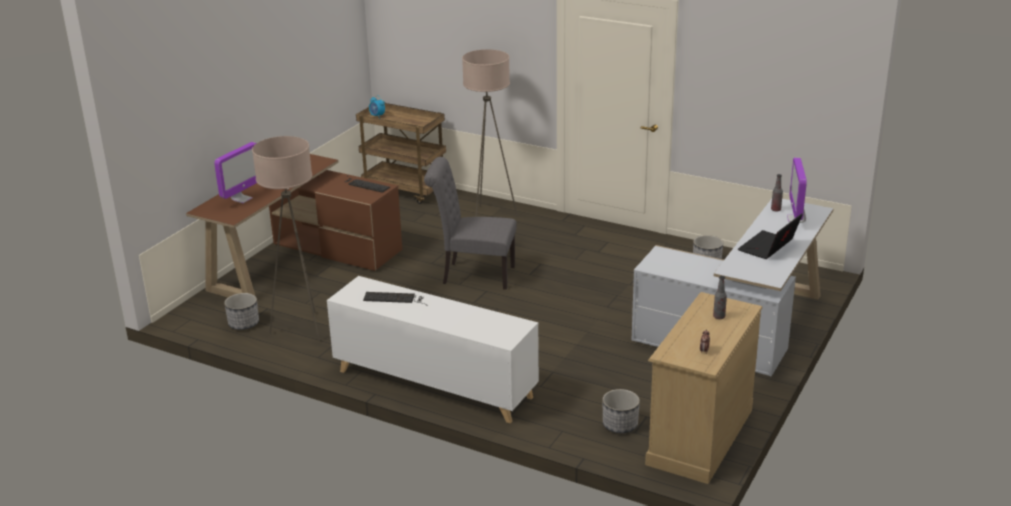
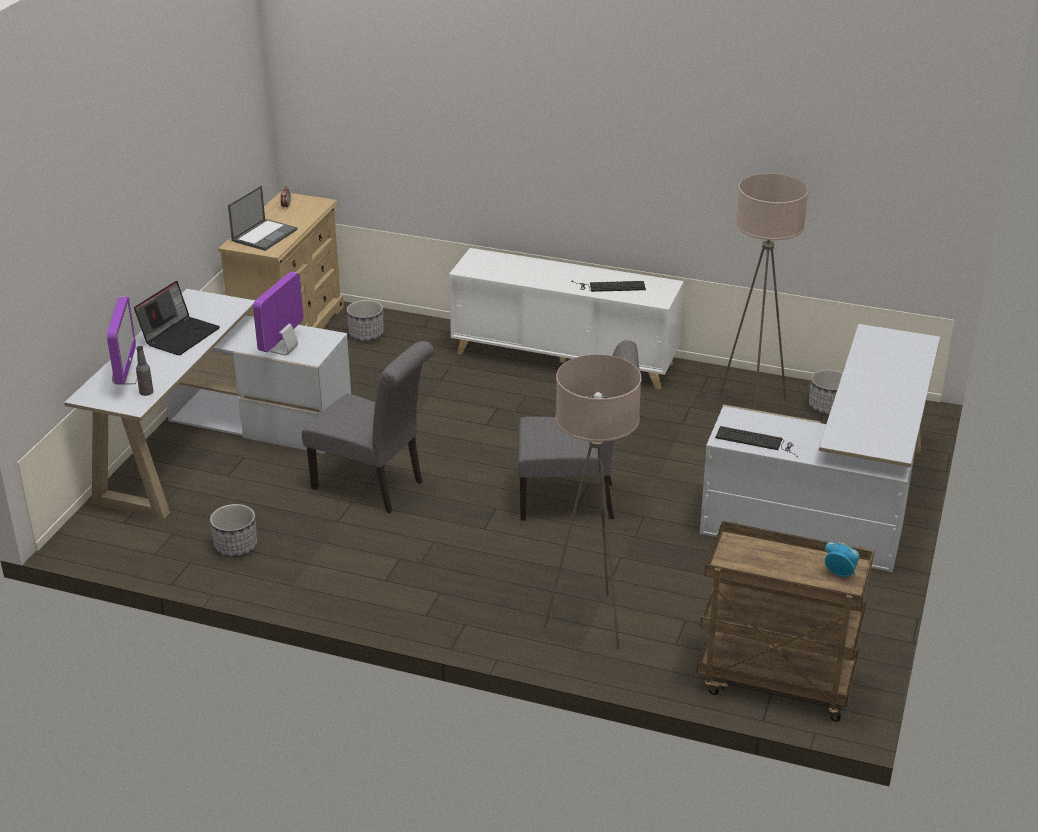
camera: 170 degrees right, 5 degrees up
brown desk [186,154,402,297] -> white desk [700,324,940,572]
monitor [214,142,257,203] -> monitor moved to [253,272,303,355]
bottle [713,276,727,319] -> laptop [228,185,298,251]
none -> grey chair [302,341,434,513]

